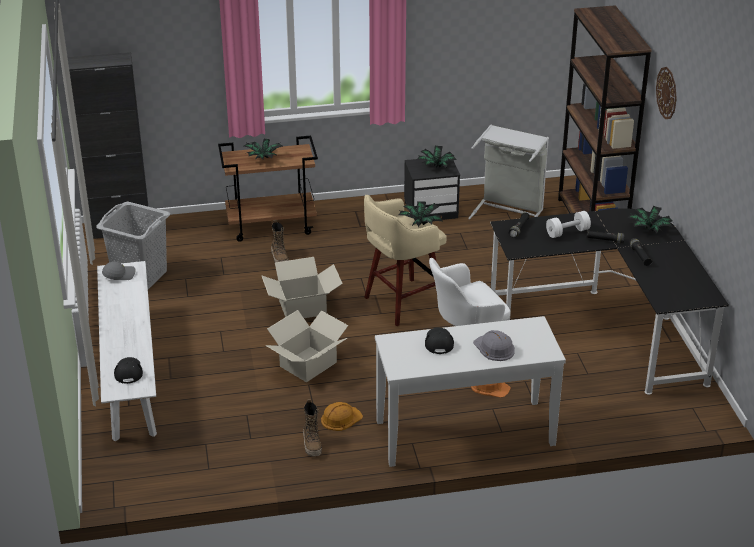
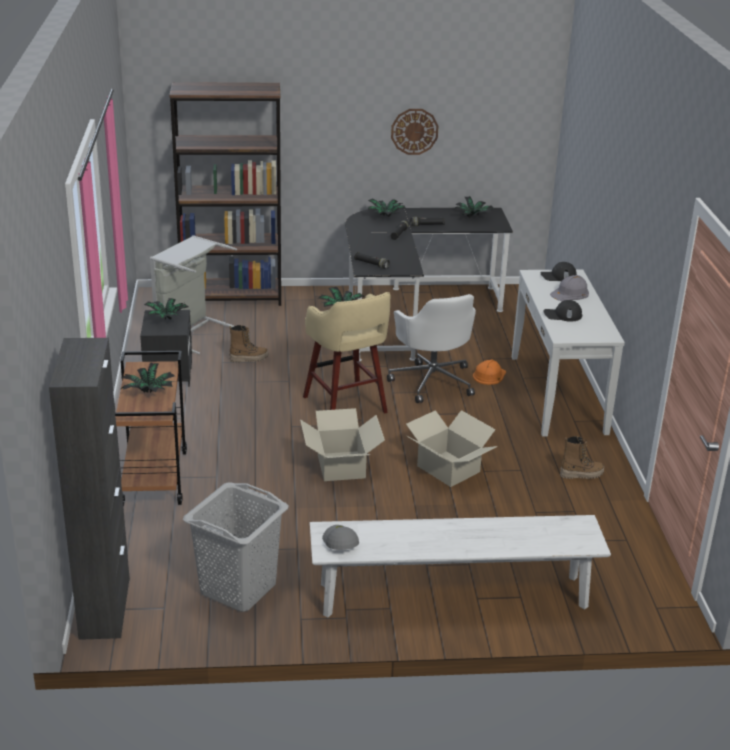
camera: 85 degrees left, 5 degrees down
black cap [114,357,143,384] -> black cap moved to [541,262,577,281]
boot [271,220,289,263] -> boot moved to [229,325,268,363]
orange hard hat [321,402,363,431] -> none
white dumbbell [546,211,591,238] -> none
wall clock [656,67,677,119] -> wall clock moved to [391,109,439,155]
none -> potted plant [455,196,494,218]

